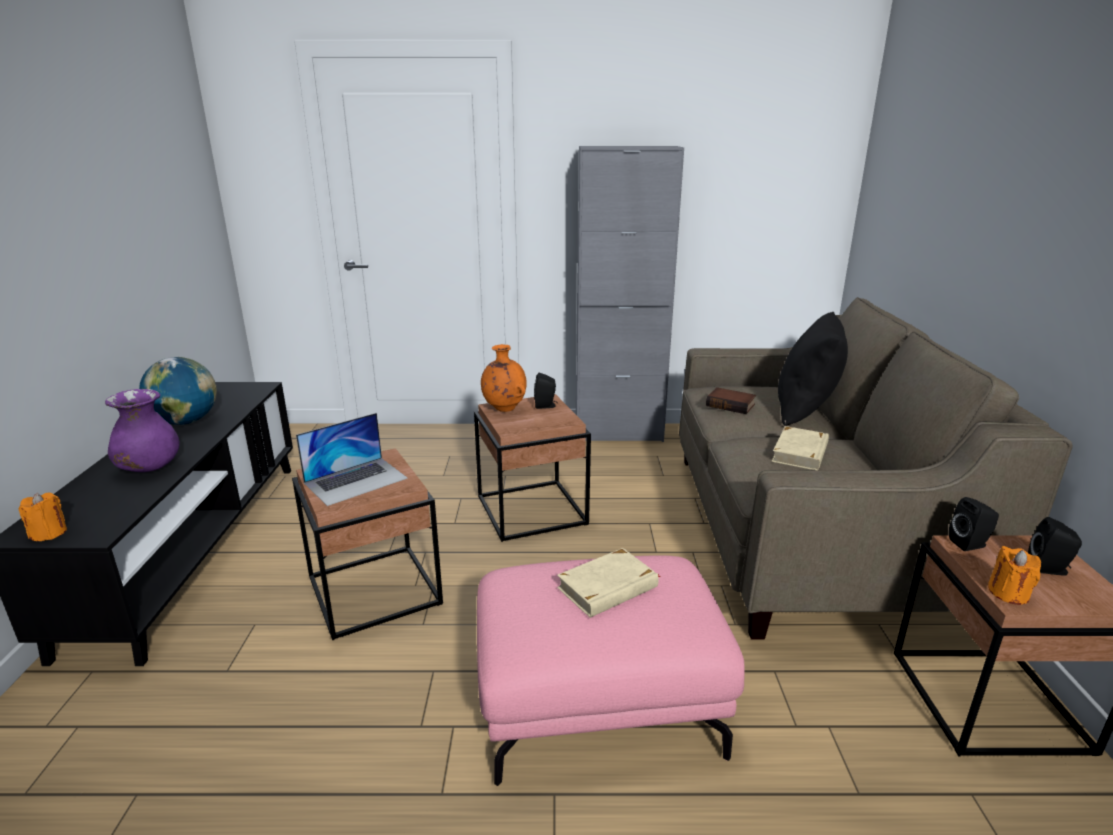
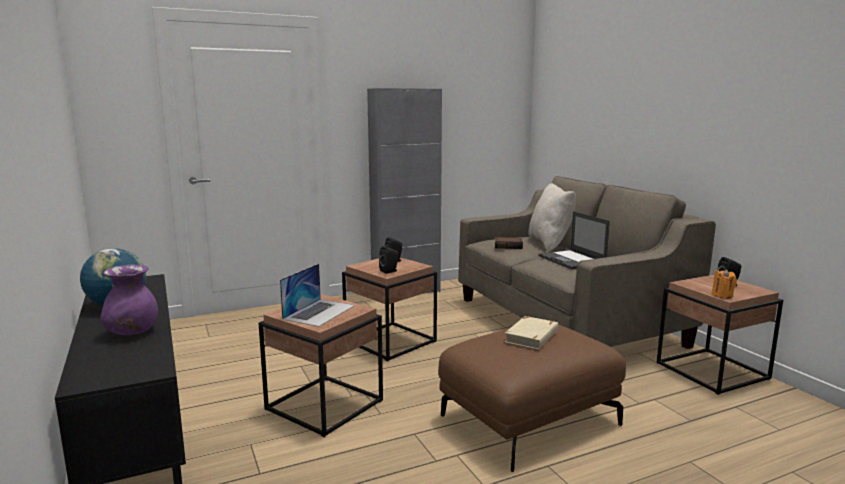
camera: 25 degrees left, 10 degrees down
orange candle [19,493,67,541] -> none
pink ottoman [477,555,744,786] -> brown ottoman [438,324,626,472]
orange vase [481,344,527,412] -> none
beige book [771,426,829,471] -> laptop [538,211,610,269]
black pillow [778,312,848,426] -> beige pillow [528,183,576,252]
black speaker [949,497,999,551] -> black speaker moved to [379,246,398,274]

